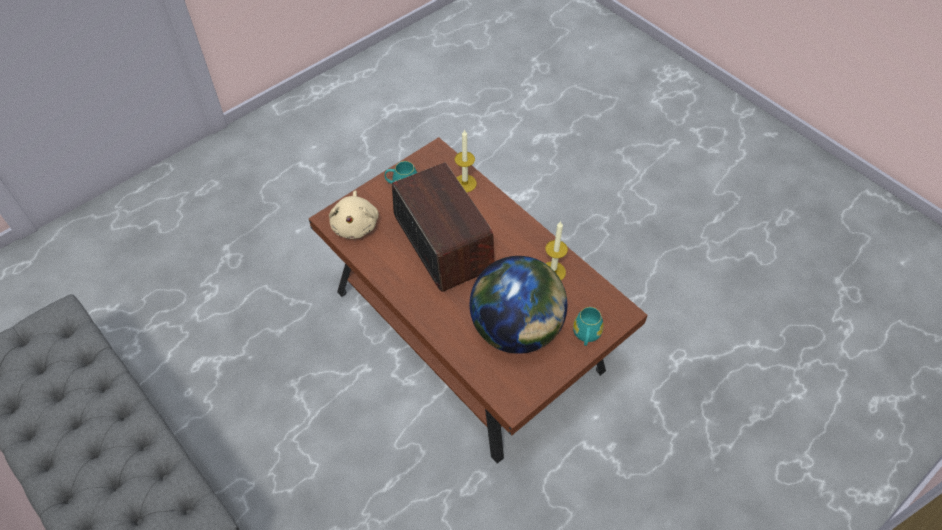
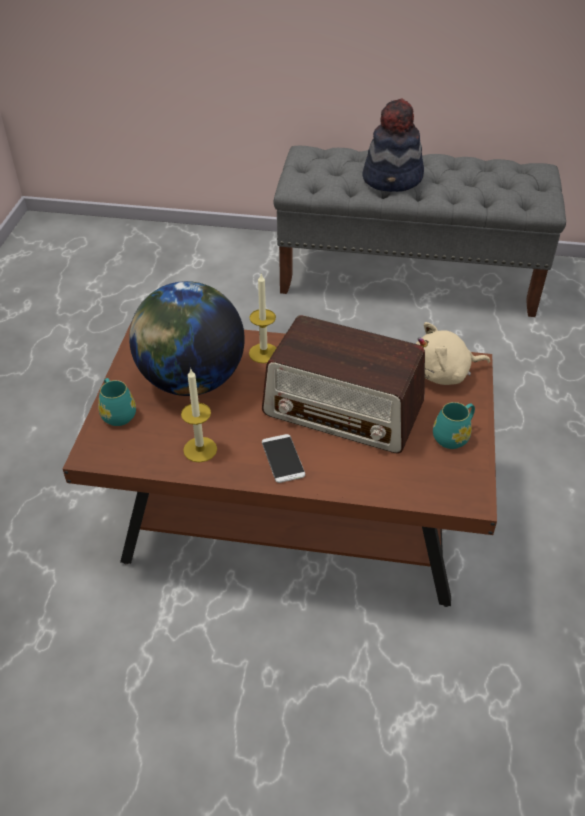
camera: 140 degrees right, 10 degrees down
beige plush toy [329,191,379,239] -> beige plush toy turned 60 degrees counterclockwise [416,322,490,385]
candle [455,129,477,192] -> candle moved to [249,274,276,363]
none -> phone [262,434,305,483]
none -> hat [363,98,424,192]

